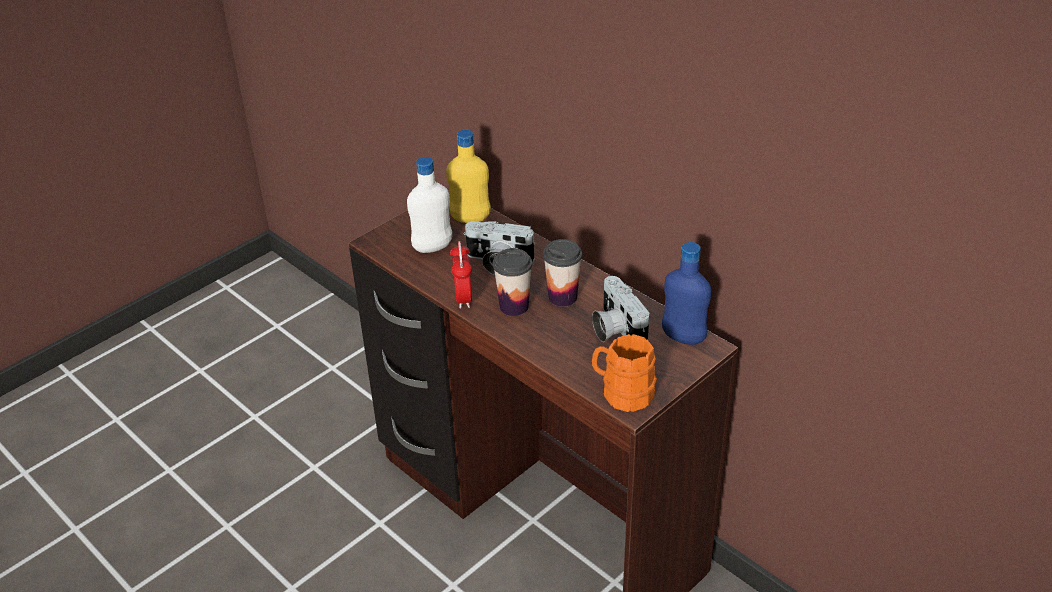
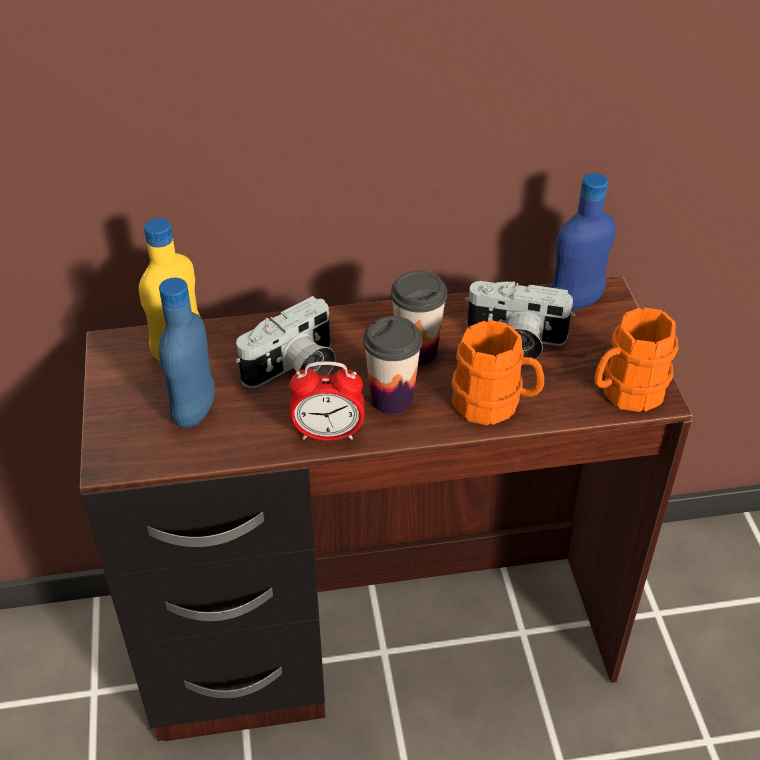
camera: 55 degrees left, 5 degrees up
white bottle [407,157,452,253] -> blue bottle [159,278,215,428]
alarm clock [450,241,472,309] -> alarm clock turned 150 degrees clockwise [289,361,364,441]
none -> orange mug [451,320,544,425]

